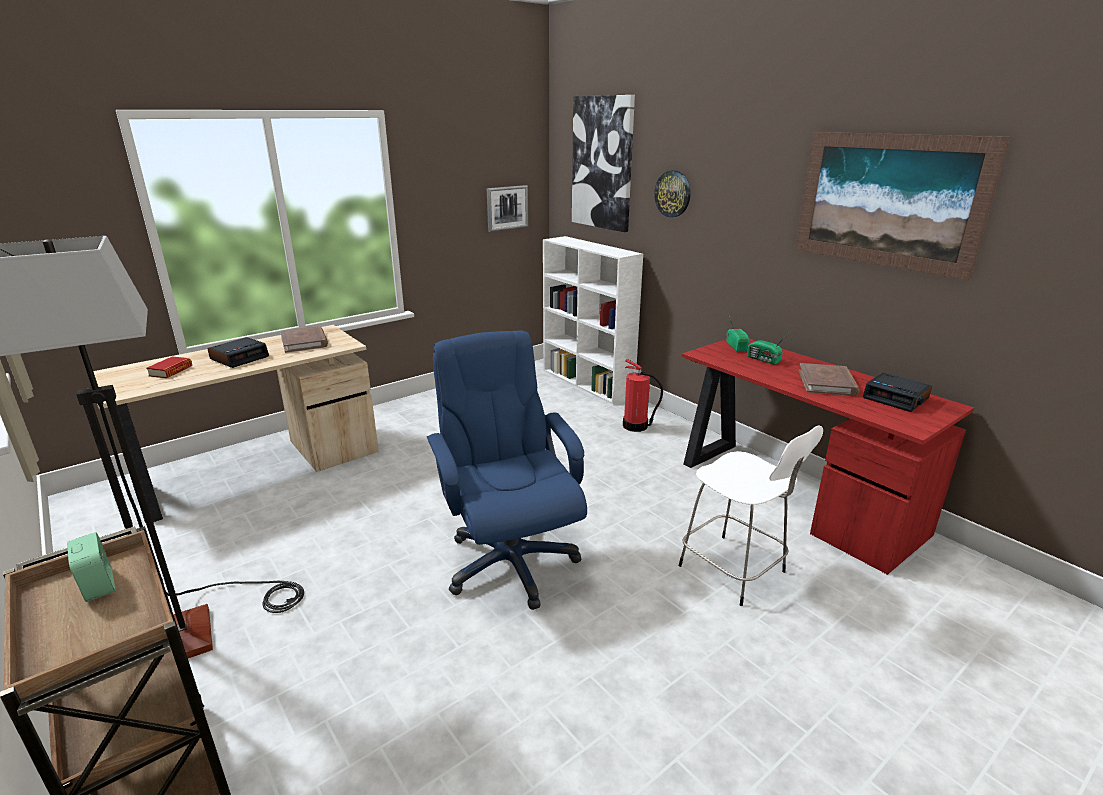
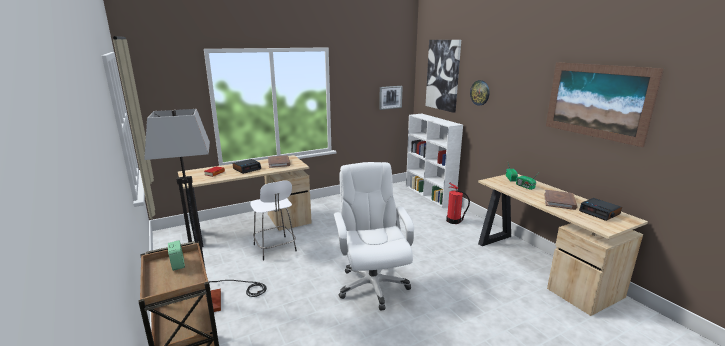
camera: 10 degrees right, 5 degrees down
blue office chair [427,331,587,610] -> white office chair [334,162,414,311]
white stool [679,425,823,606] -> white stool moved to [250,180,297,261]
red desk [682,339,974,575] -> beige desk [478,174,648,316]

